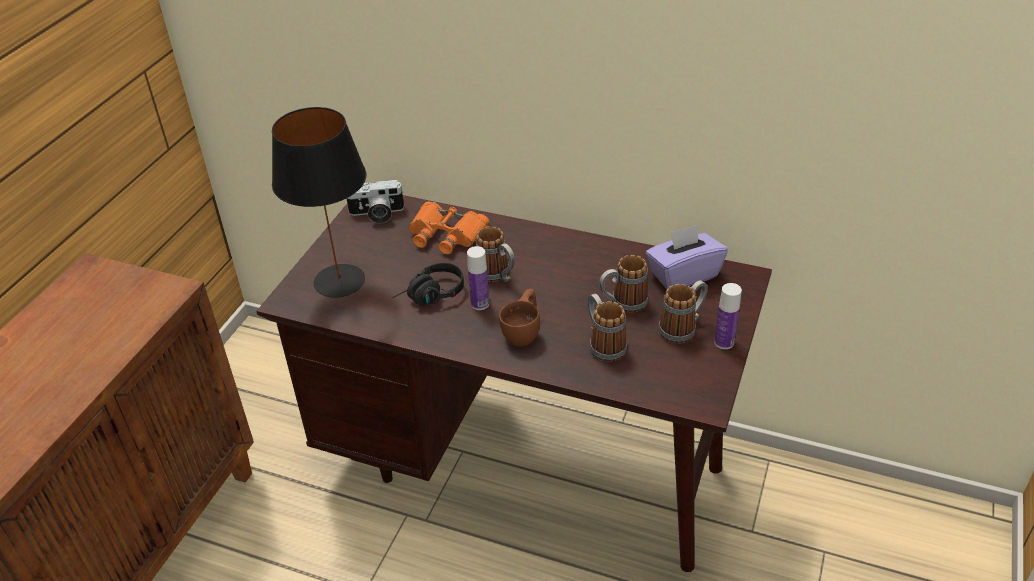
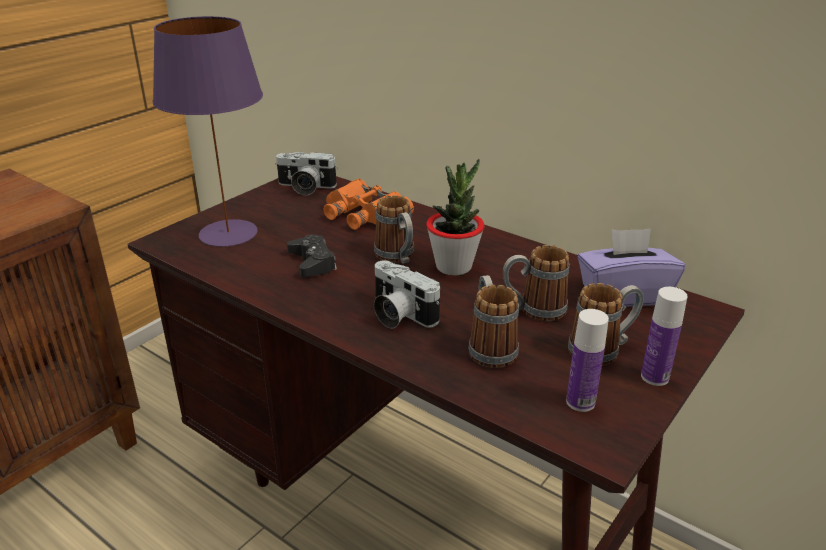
camera: 15 degrees right, 10 degrees down
black table lamp [272,107,366,298] -> purple table lamp [152,16,263,247]
black headphones [392,263,464,306] -> black game controller [287,234,337,277]
bottle [467,246,489,310] -> bottle moved to [566,309,609,412]
brown cup [499,289,540,347] -> camera [374,261,440,328]
none -> potted plant [426,159,485,276]

